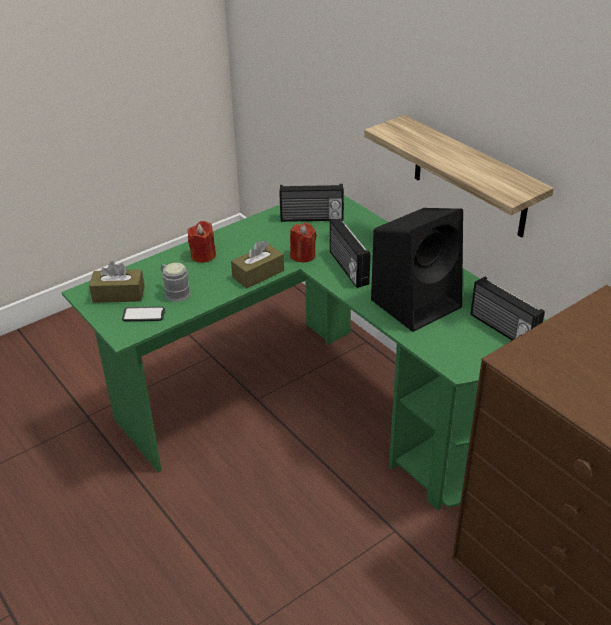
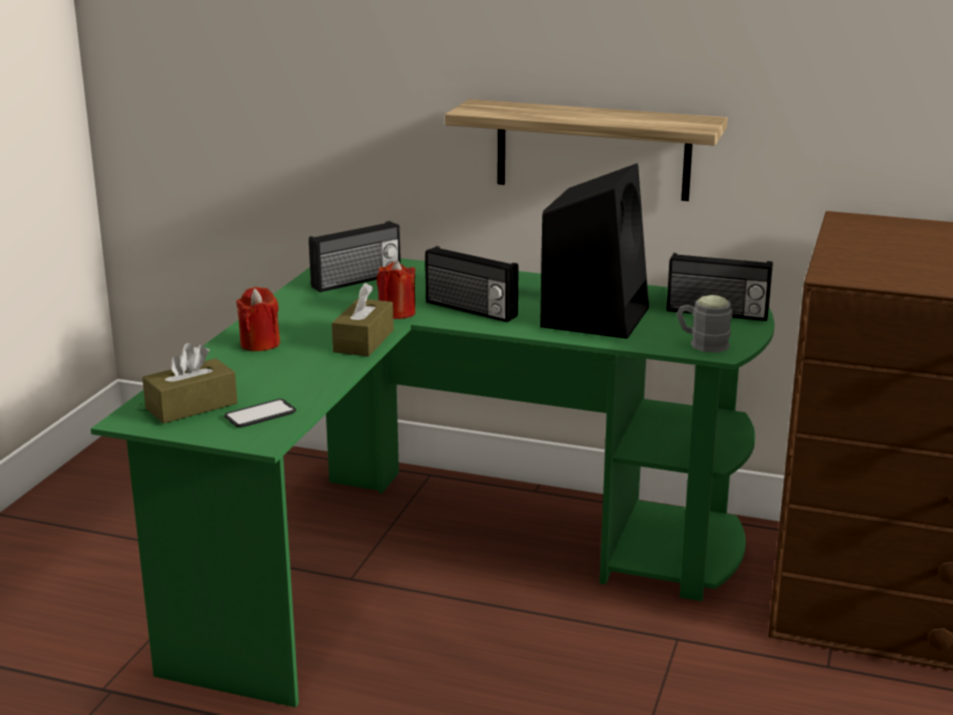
camera: 35 degrees left, 15 degrees down
grey mug [161,262,191,302] -> grey mug moved to [676,295,733,353]

